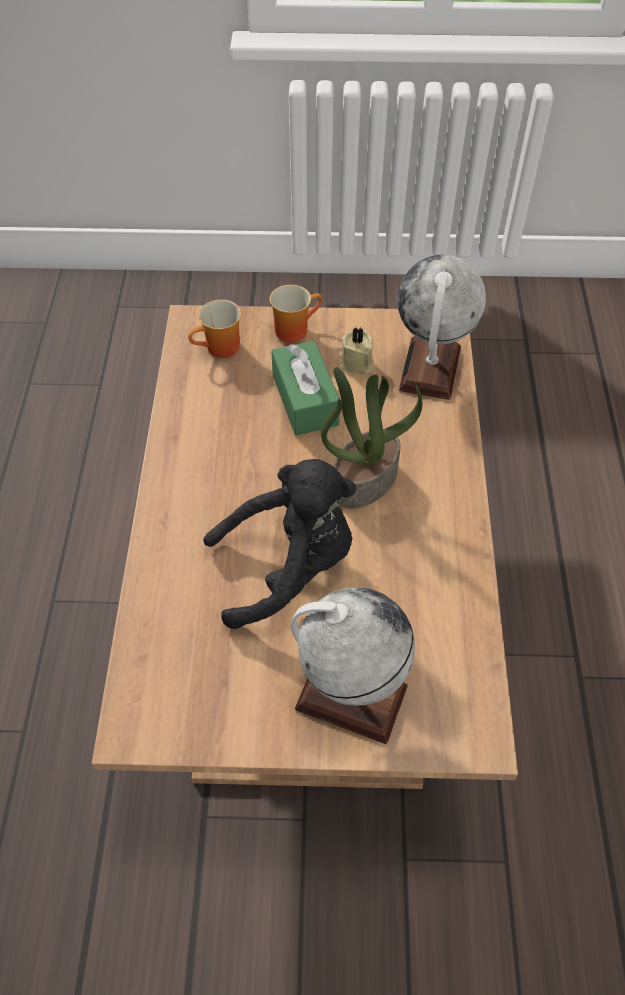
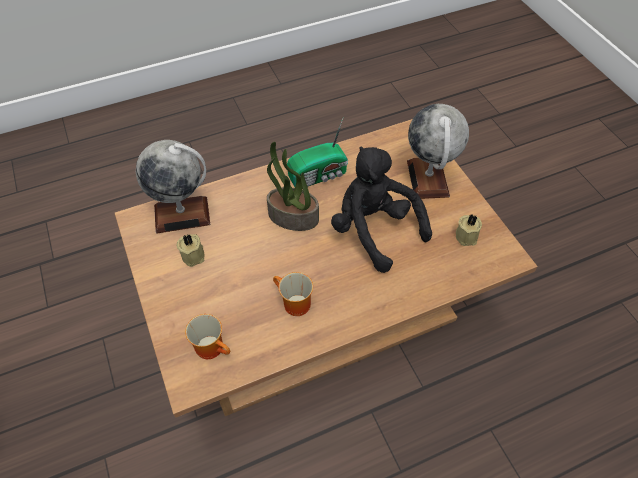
camera: 115 degrees left, 0 degrees up
mug [269,285,323,343] -> mug moved to [273,272,313,316]
green tissue box [271,341,340,435] -> none
none -> radio [287,117,348,187]
none -> beige candle [456,214,482,246]

